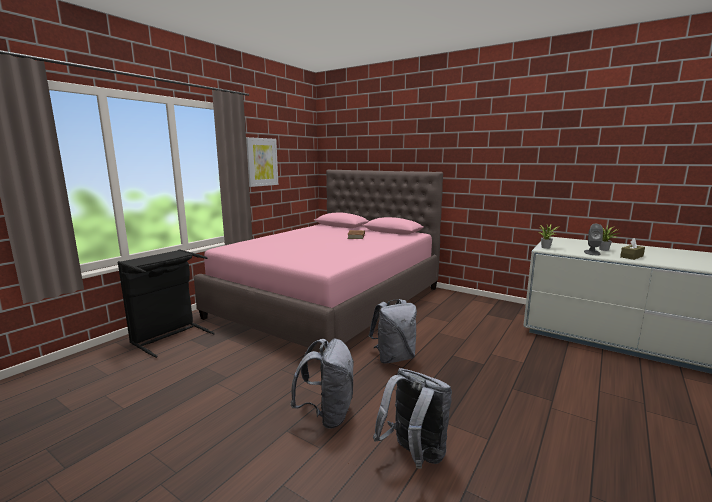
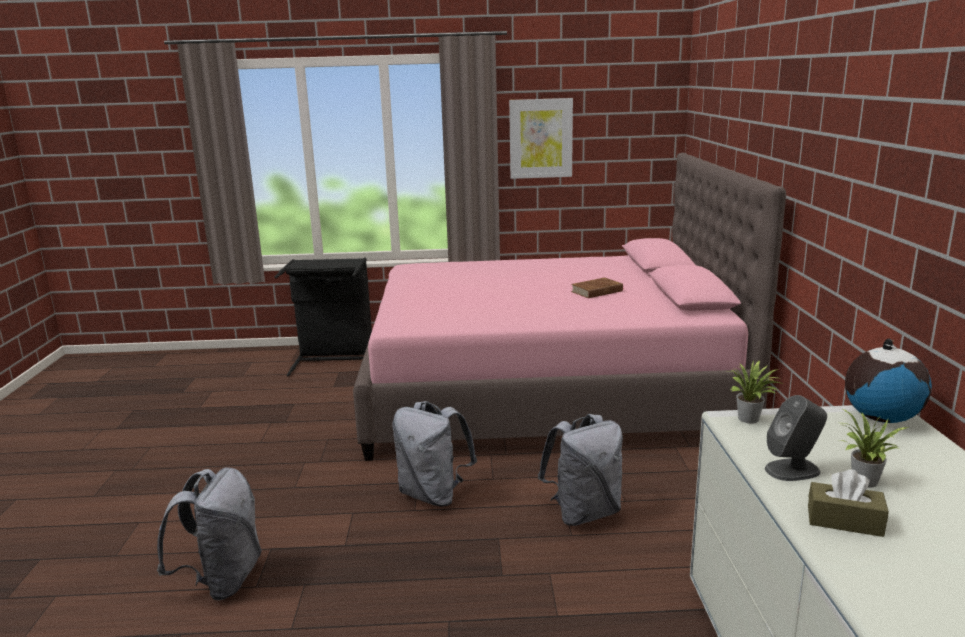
camera: 55 degrees right, 5 degrees up
grey backpack [290,339,354,429] -> grey backpack moved to [538,414,623,526]
none -> globe [845,338,932,423]

